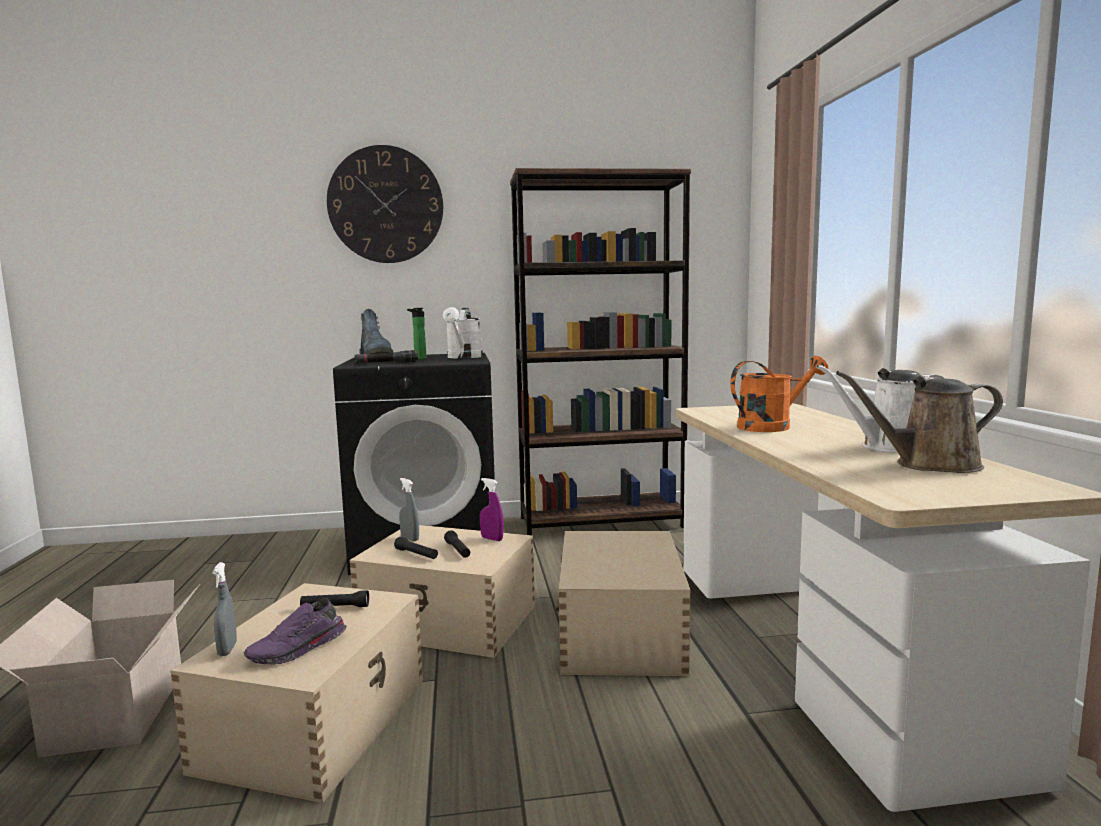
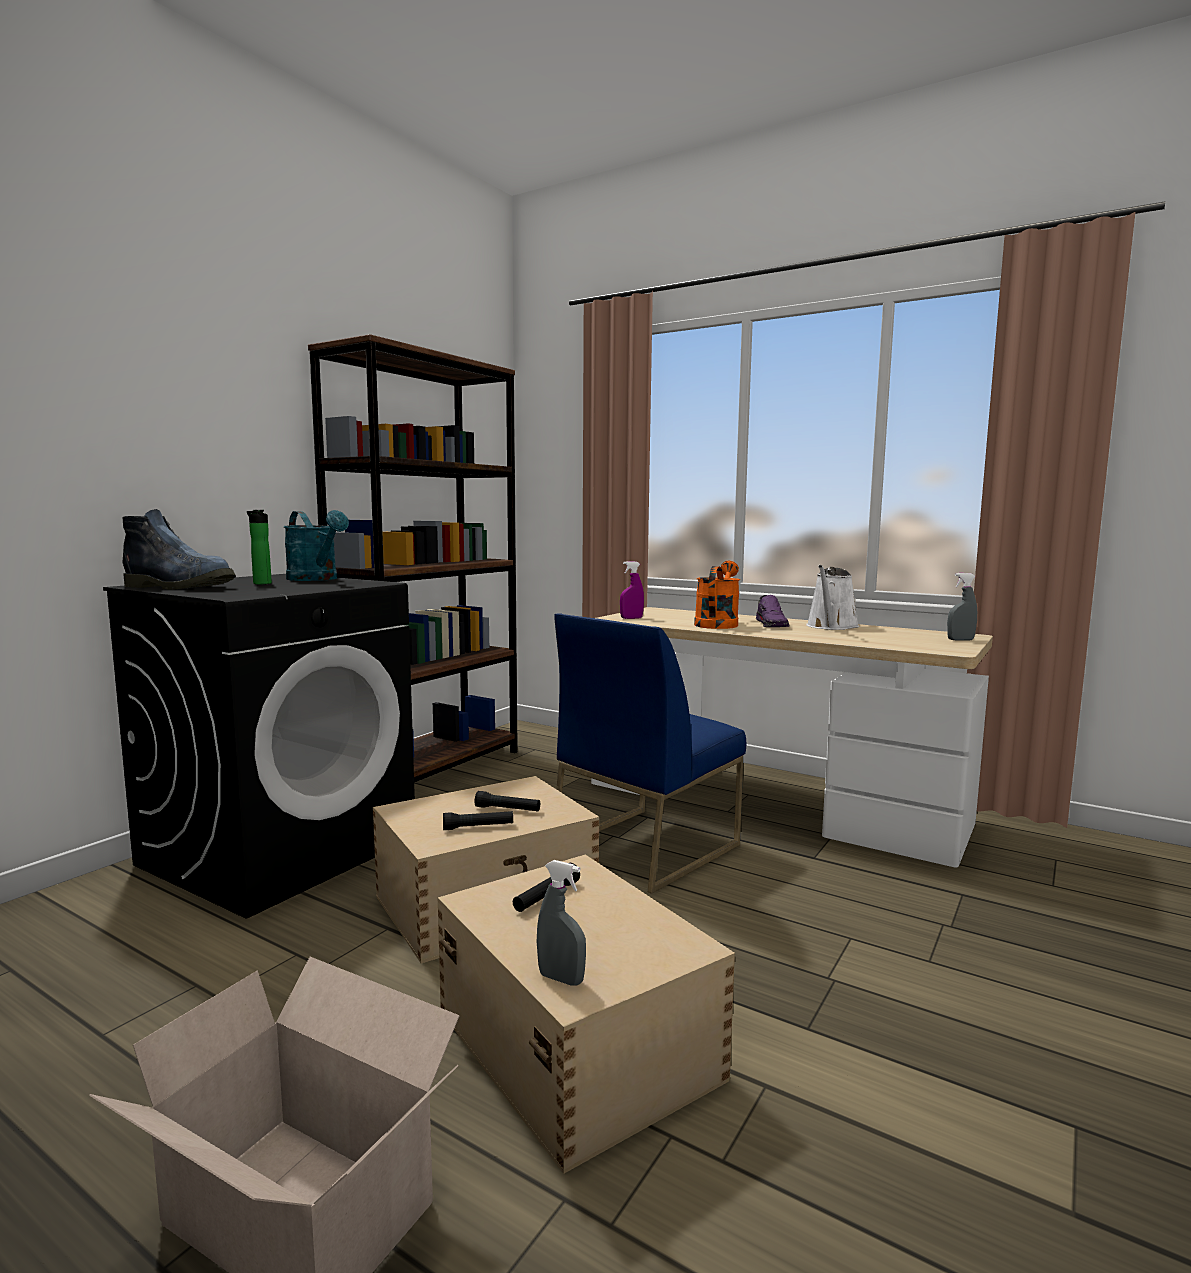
camera: 50 degrees left, 0 degrees up
purple shoe [244,598,347,665] -> purple shoe moved to [756,595,789,627]
wall clock [327,145,443,263] -> none
black flashlight [354,350,418,363] -> none
grey spray bottle [399,478,419,541] -> grey spray bottle moved to [947,573,977,641]
white watering can [443,307,483,358] -> turquoise watering can [284,510,349,581]
purple spray bottle [480,478,504,541] -> purple spray bottle moved to [620,561,644,619]
beige storage box [556,531,691,676] -> blue chair [554,613,746,894]
brown watering can [836,371,1003,473] -> none

